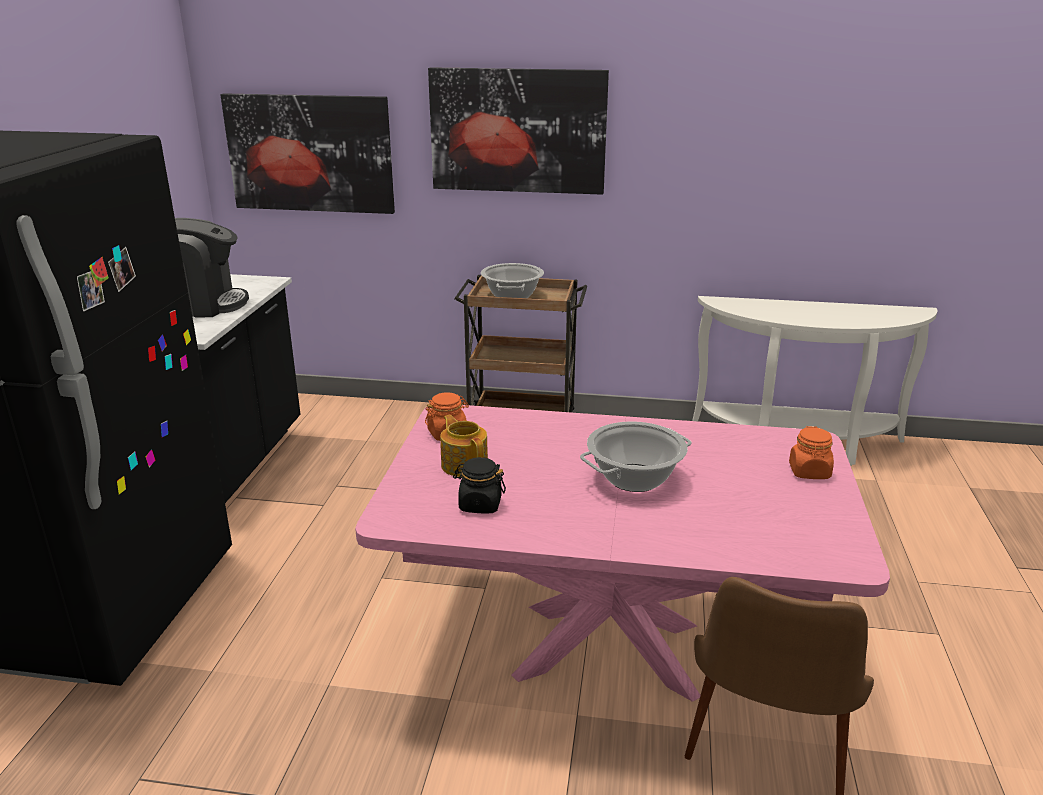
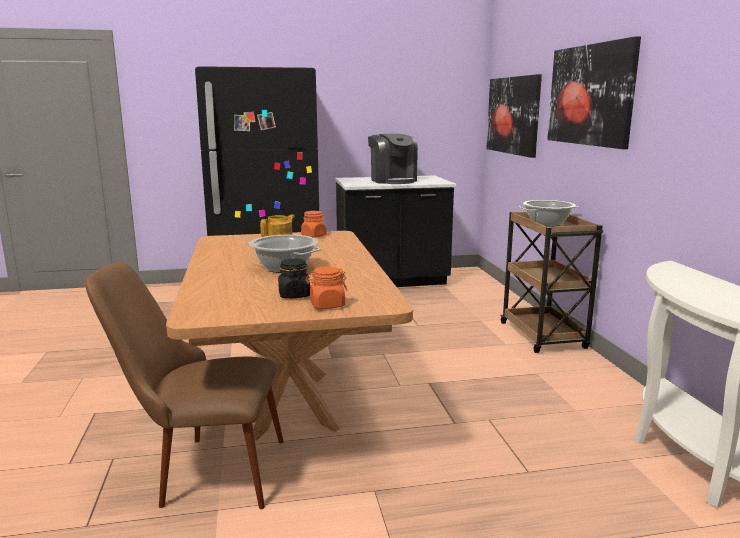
camera: 70 degrees right, 10 degrees down
pink dining table [355,405,890,702] -> brown dining table [166,231,413,441]
black jar [453,457,506,514] -> black jar moved to [278,259,310,298]

